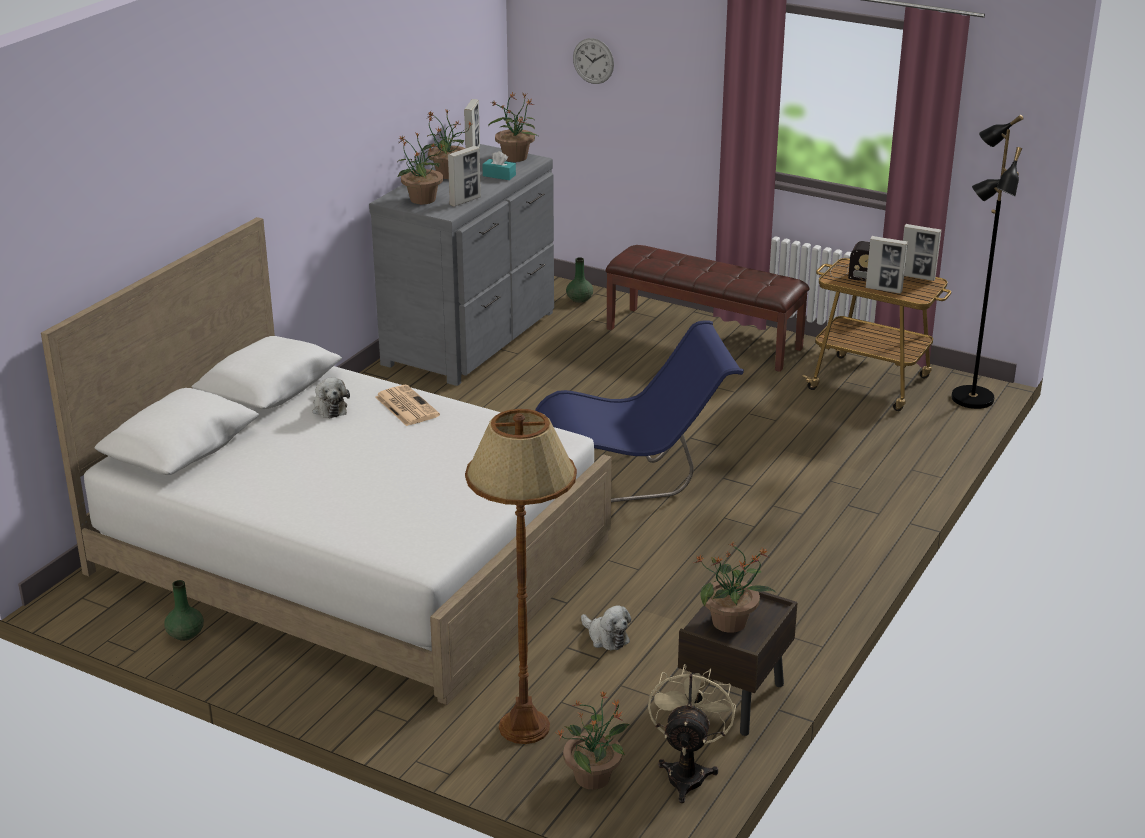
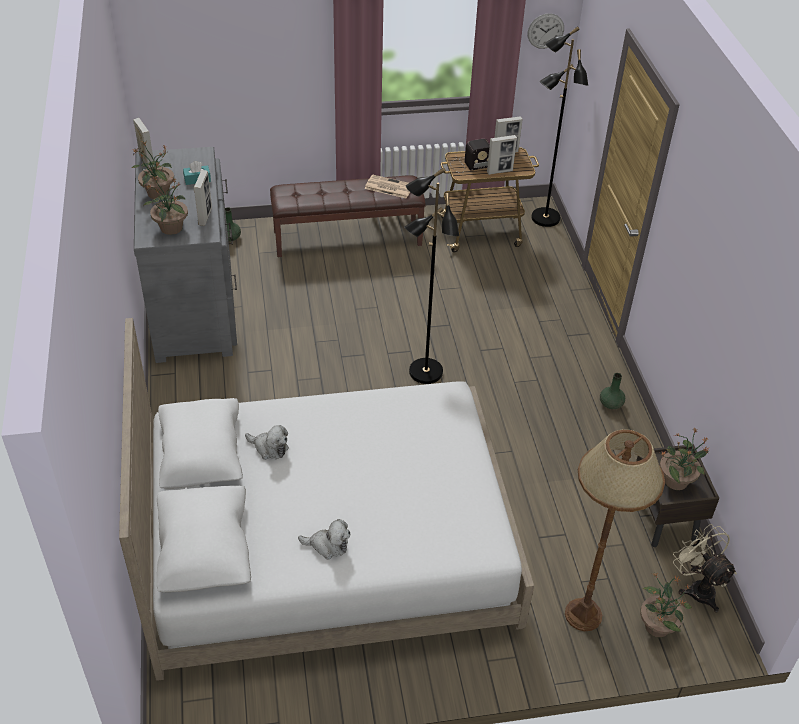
camera: 40 degrees left, 15 degrees up
green vase [164,580,204,641] -> green vase moved to [600,373,625,409]
newspaper [375,385,440,426] -> newspaper moved to [364,175,410,198]
potted plant [488,92,538,162] -> none
blue chair [535,320,744,502] -> black floor lamp [404,167,459,384]
wall clock [573,38,614,84] -> wall clock moved to [528,13,564,49]
plush toy [581,605,631,650] -> plush toy moved to [298,519,350,560]

